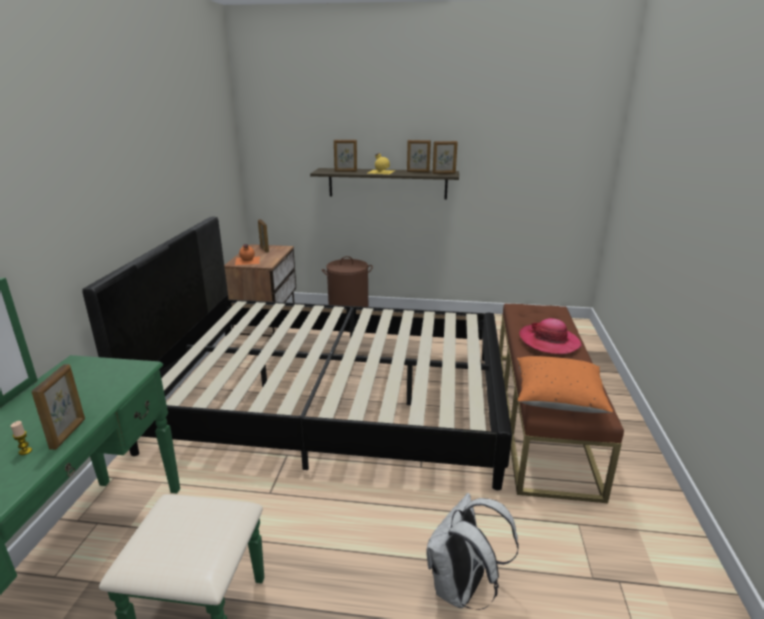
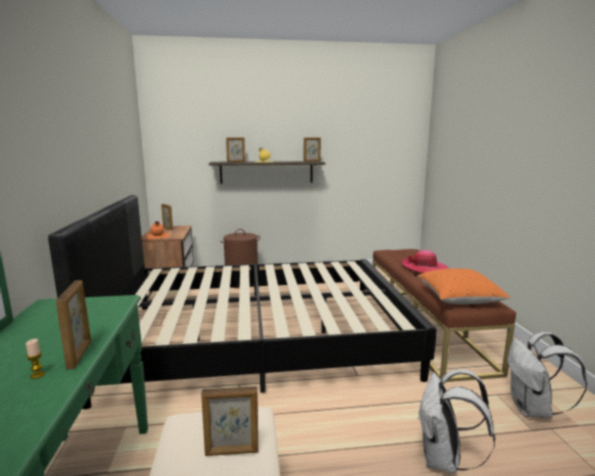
camera: 15 degrees left, 10 degrees down
picture frame [407,140,431,172] -> picture frame moved to [201,386,258,456]
none -> white backpack [507,332,587,418]

